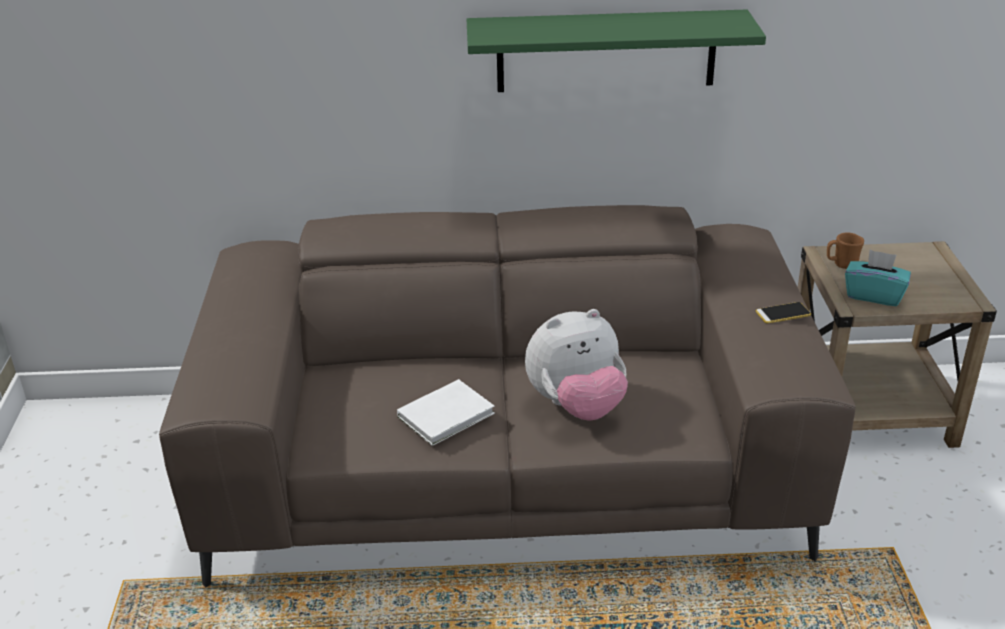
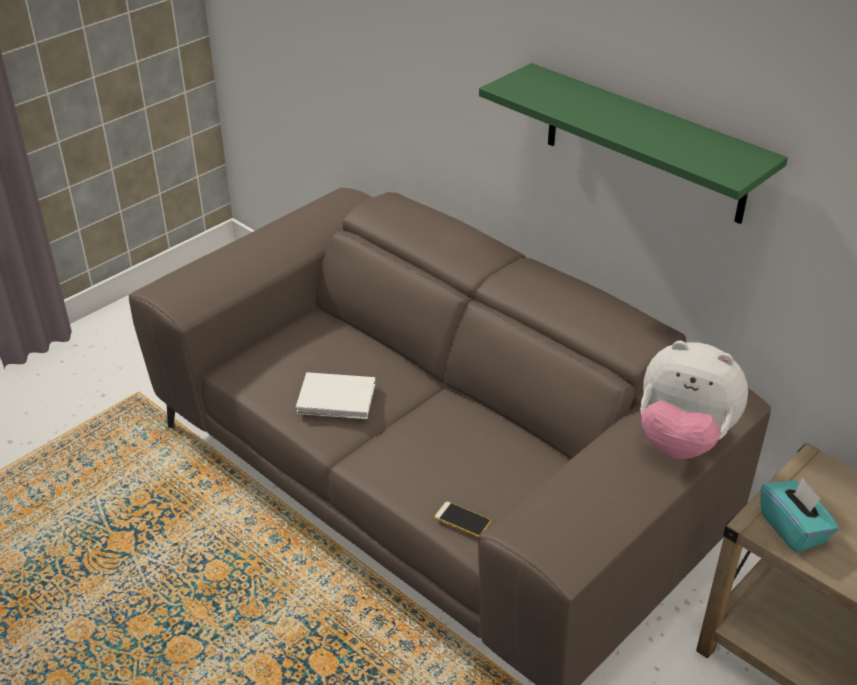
camera: 45 degrees right, 5 degrees up
plush toy [525,309,628,421] -> plush toy moved to [640,341,748,459]
phone [755,302,811,323] -> phone moved to [434,501,491,537]
brown mug [827,232,864,269] -> none

